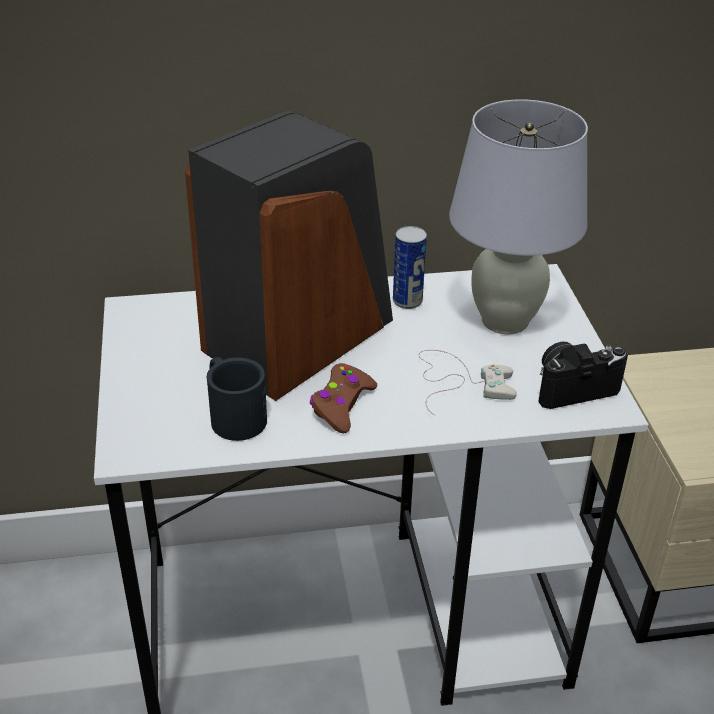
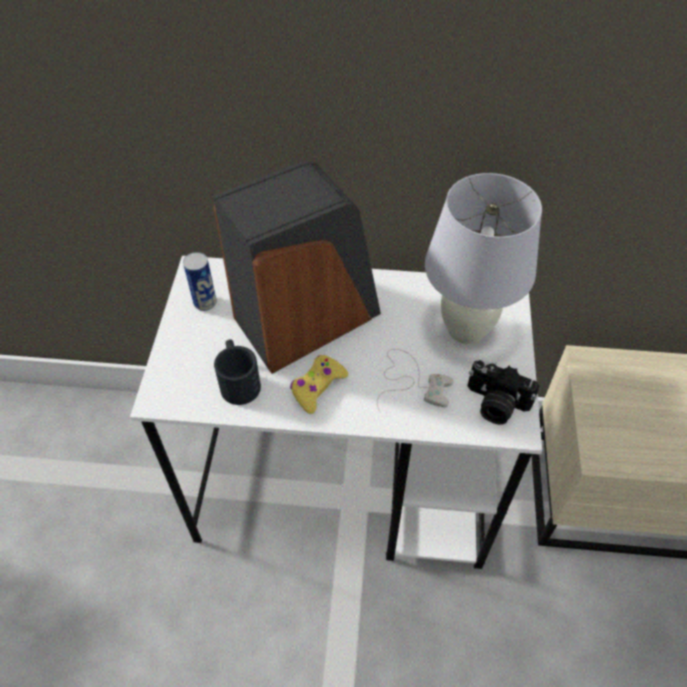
camera: 15 degrees right, 15 degrees up
brown game controller [310,363,378,434] -> yellow game controller [290,355,348,414]
can [393,226,427,309] -> can moved to [183,252,217,311]
camera [538,342,628,409] -> camera turned 150 degrees counterclockwise [467,360,540,425]

